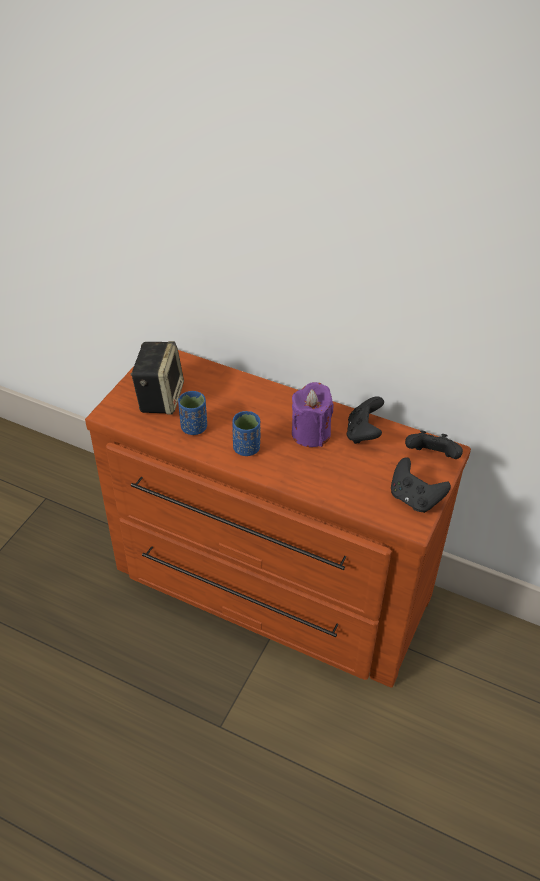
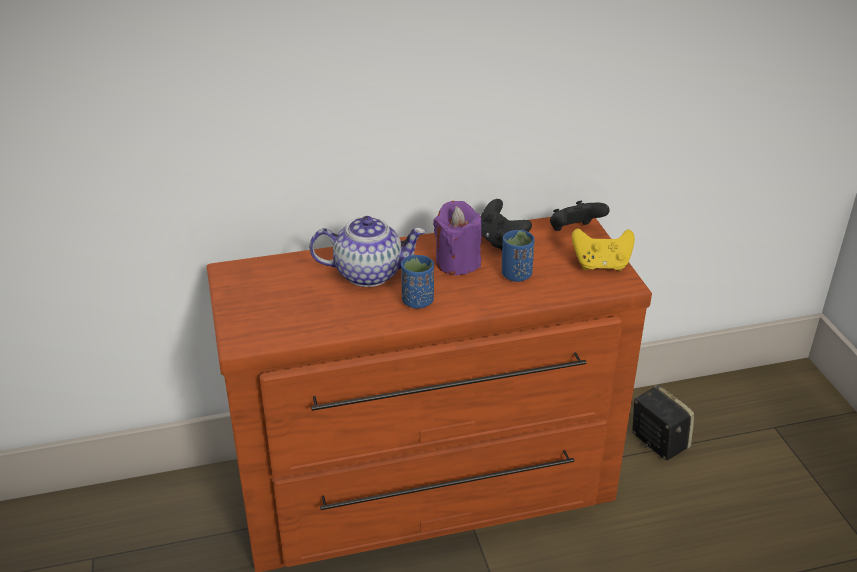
camera: 40 degrees left, 10 degrees down
speaker [130,341,184,414] -> speaker moved to [633,385,694,460]
blue cup [178,391,207,435] -> blue cup moved to [502,230,535,282]
black game controller [391,457,451,513] -> yellow game controller [572,228,635,271]
none -> teapot [309,216,425,287]

